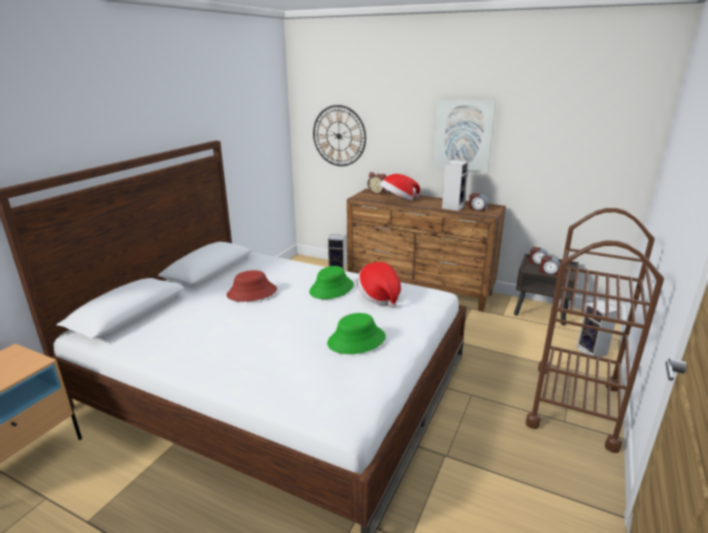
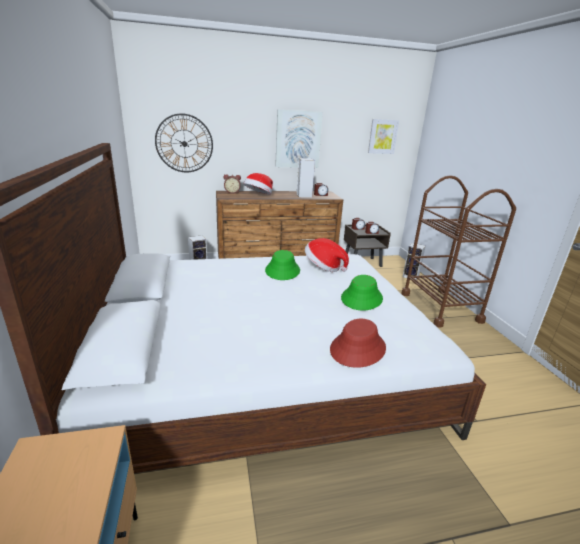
camera: 40 degrees left, 0 degrees up
red hat [227,270,277,302] -> red hat moved to [330,319,386,368]
none -> picture [368,119,399,154]

